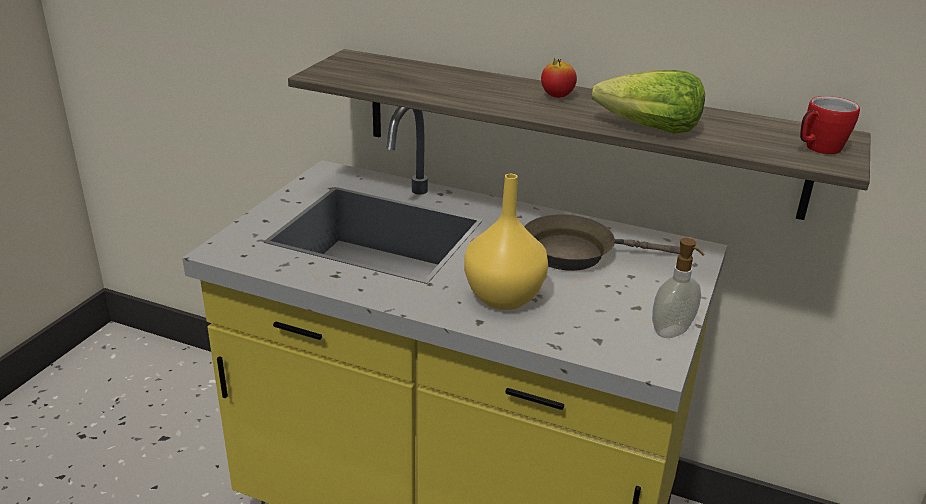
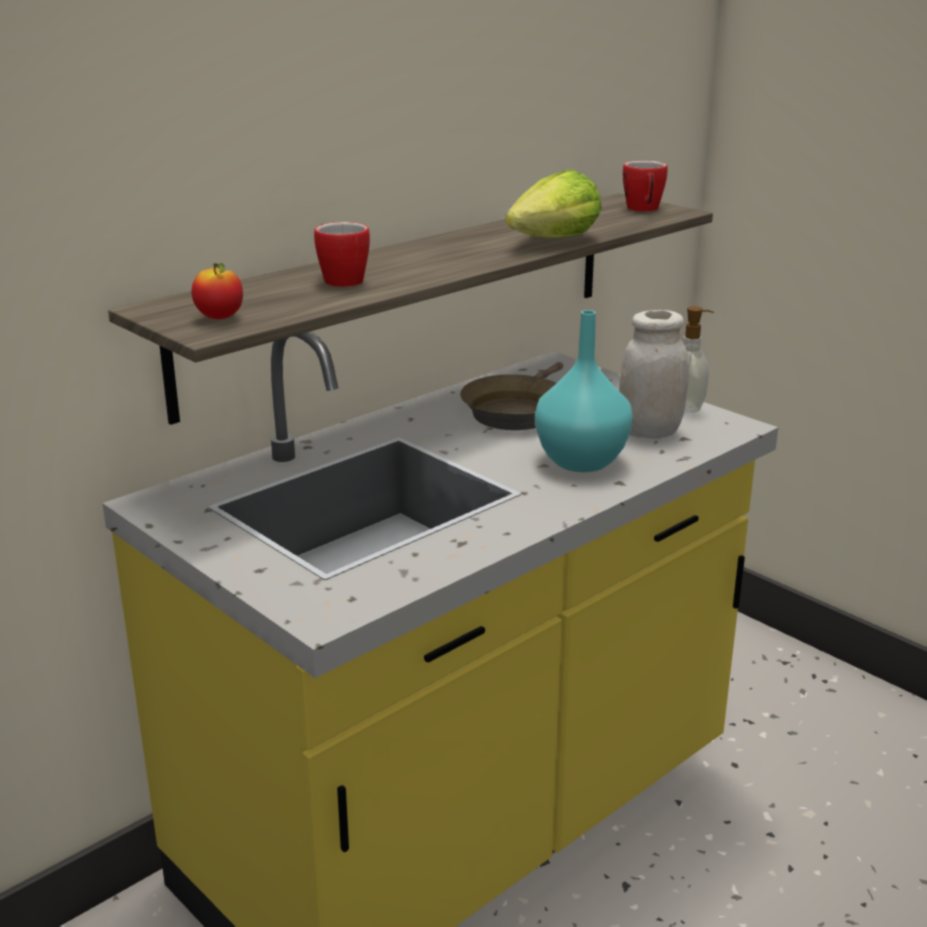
camera: 65 degrees left, 5 degrees down
yellow vase [464,174,548,310] -> turquoise vase [535,310,633,472]
apple [541,58,577,98] -> apple moved to [192,263,243,319]
none -> mug [314,222,370,287]
none -> white jar [619,310,689,439]

